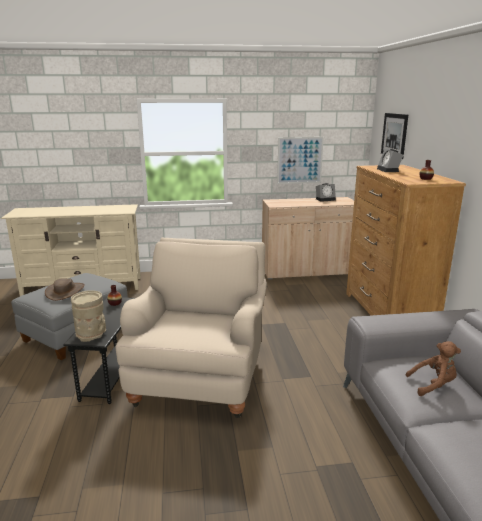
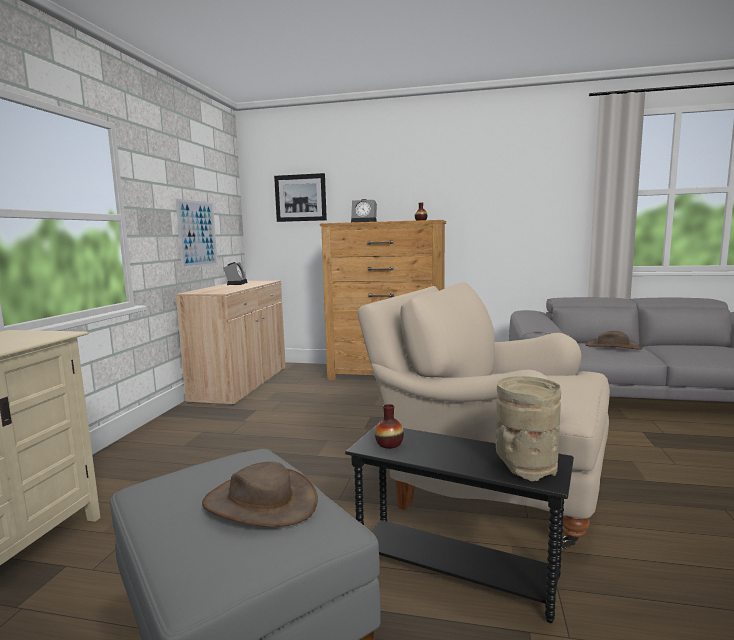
camera: 70 degrees left, 10 degrees down
brown plush toy [405,341,461,396] -> brown hat [585,331,642,350]

